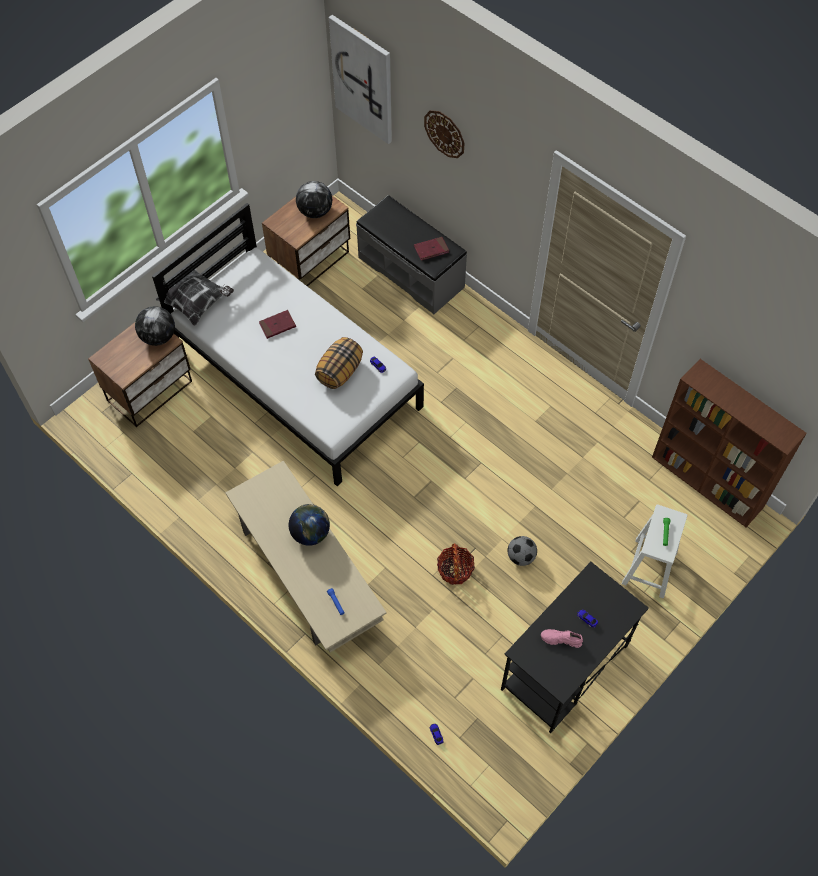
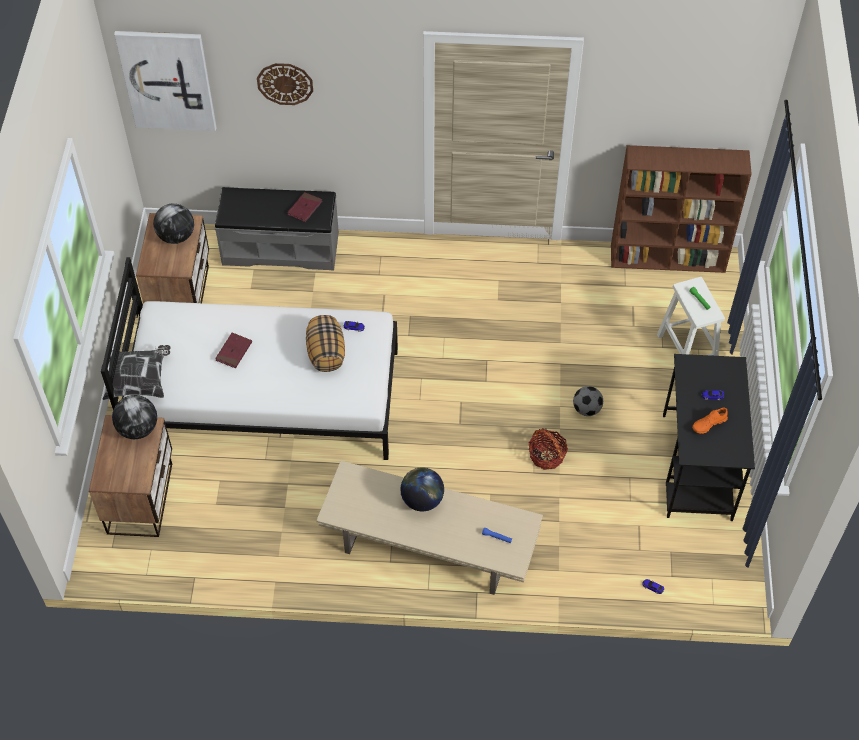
camera: 40 degrees left, 5 degrees down
pink shoe [541,629,583,648] -> orange shoe [692,408,728,434]

